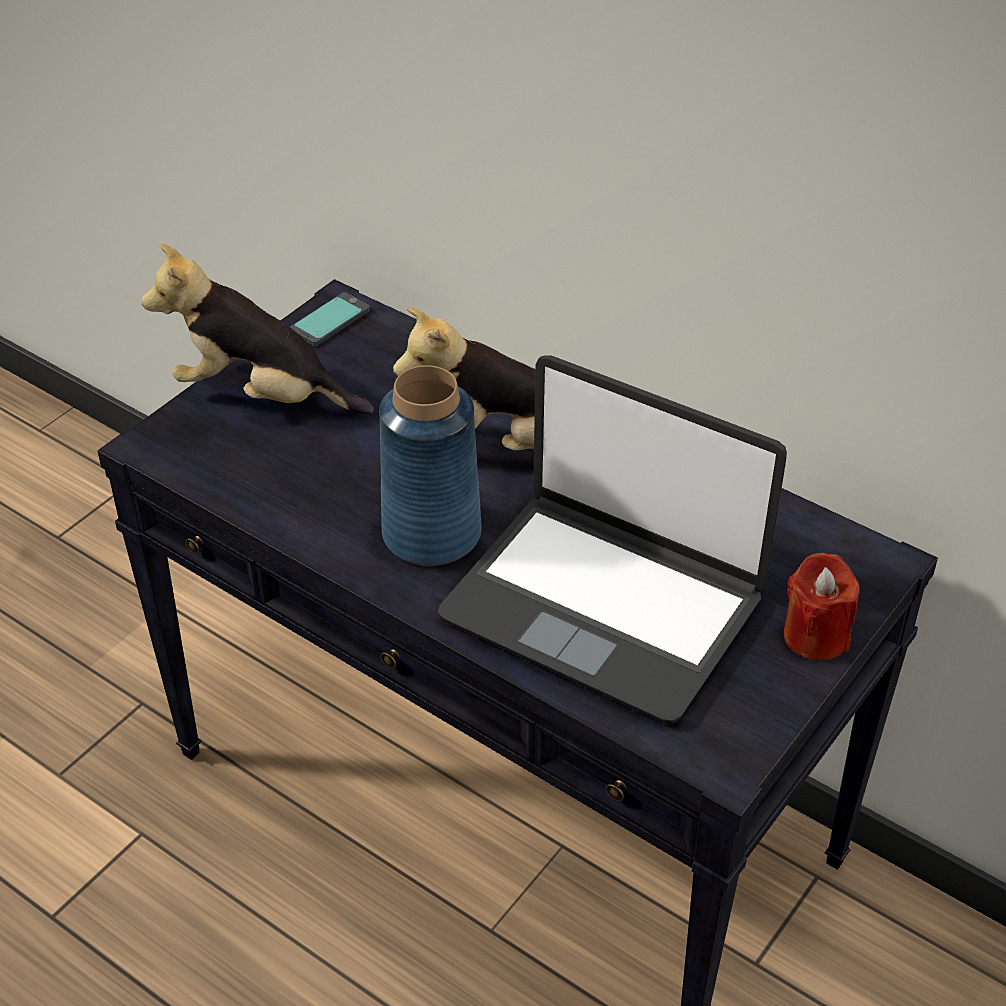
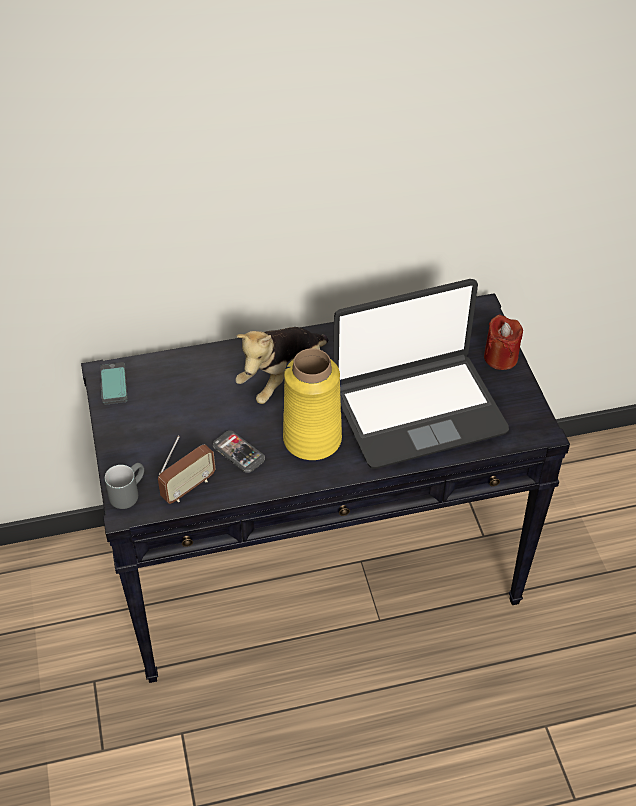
camera: 50 degrees left, 5 degrees up
plush toy [141,243,374,414] -> none
blue vase [379,365,482,566] -> yellow vase [283,348,342,460]
none -> grey mug [105,463,144,509]
none -> radio [158,436,215,504]
none -> phone [213,431,265,473]

